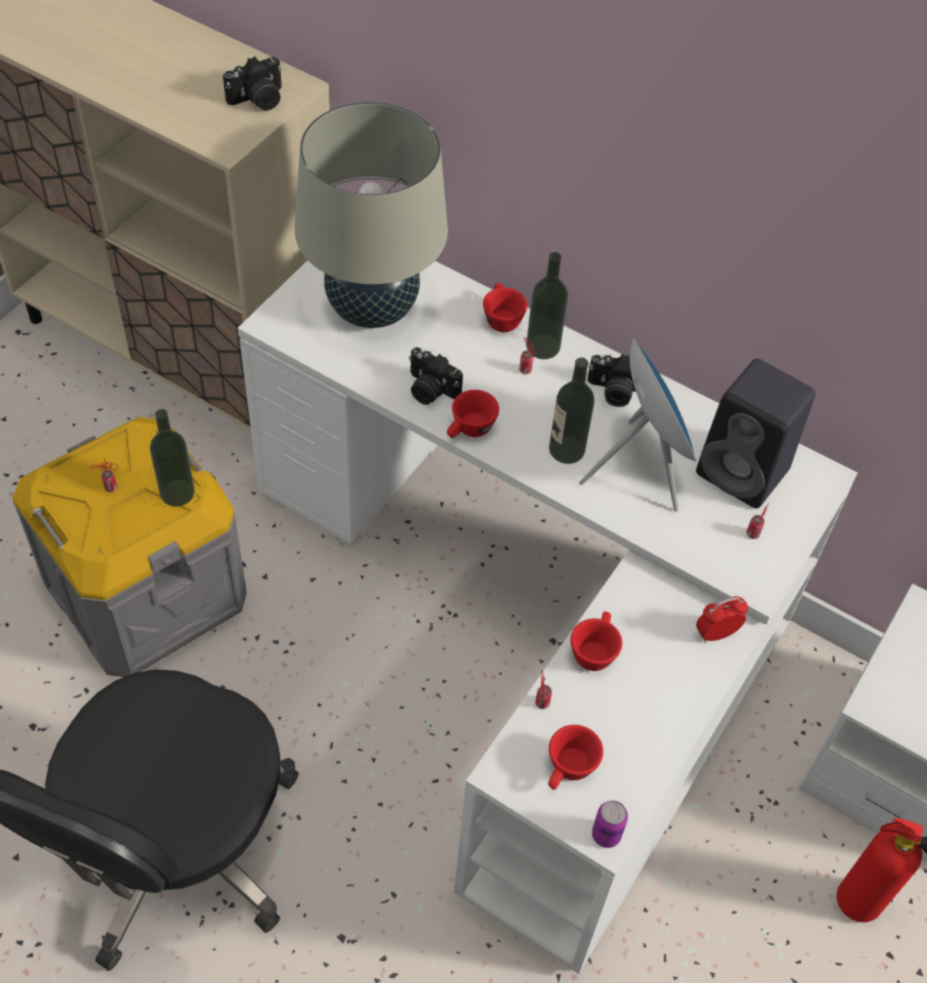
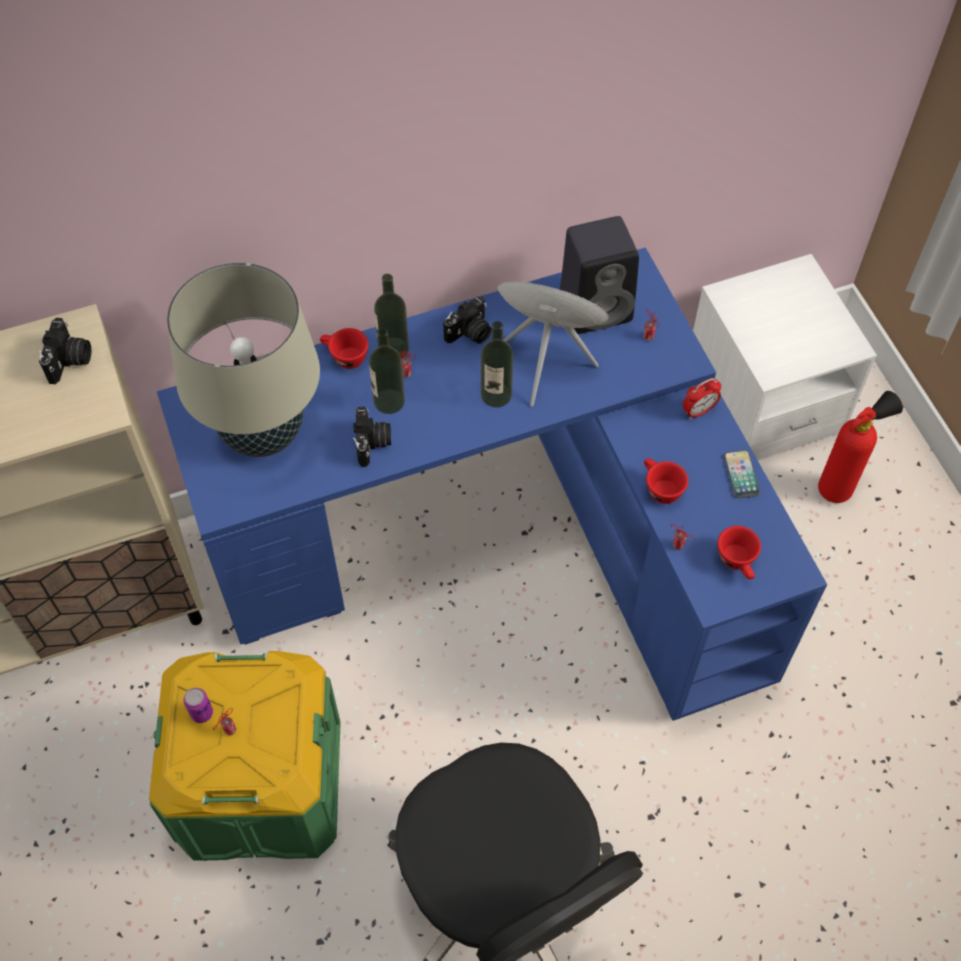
camera: 50 degrees left, 5 degrees up
grey storage box [13,417,247,677] -> green storage box [149,651,341,861]
bottle [150,409,195,507] -> bottle moved to [369,328,405,414]
white desk [238,260,858,974] -> blue desk [157,247,827,721]
camera [409,347,463,405] -> camera turned 75 degrees counterclockwise [353,407,391,467]
red cup [447,390,499,438] -> none
can [592,800,628,848] -> can moved to [183,688,213,723]
alarm clock [696,596,748,642] -> alarm clock turned 135 degrees counterclockwise [683,378,721,419]
none -> phone [724,450,760,498]

